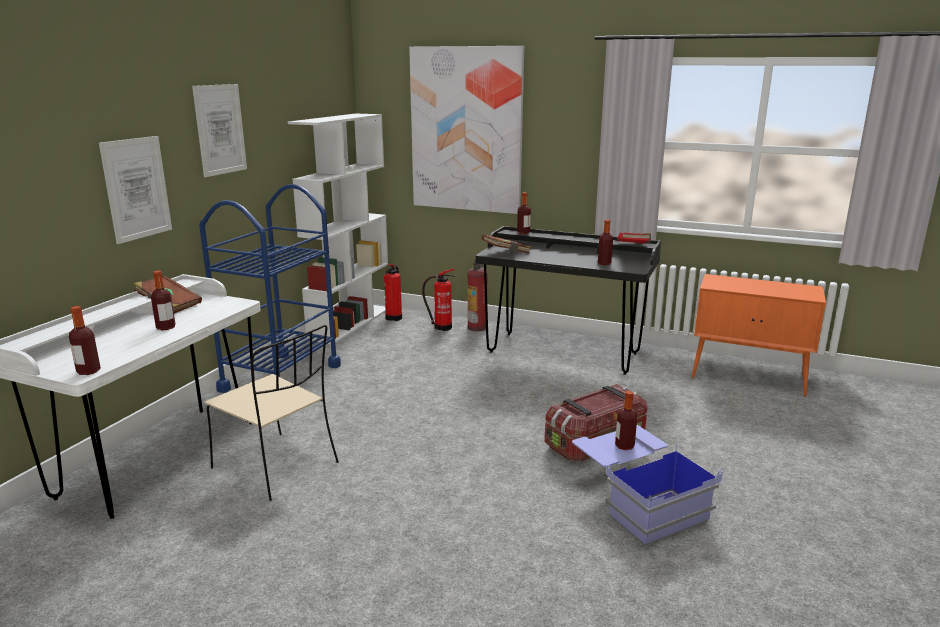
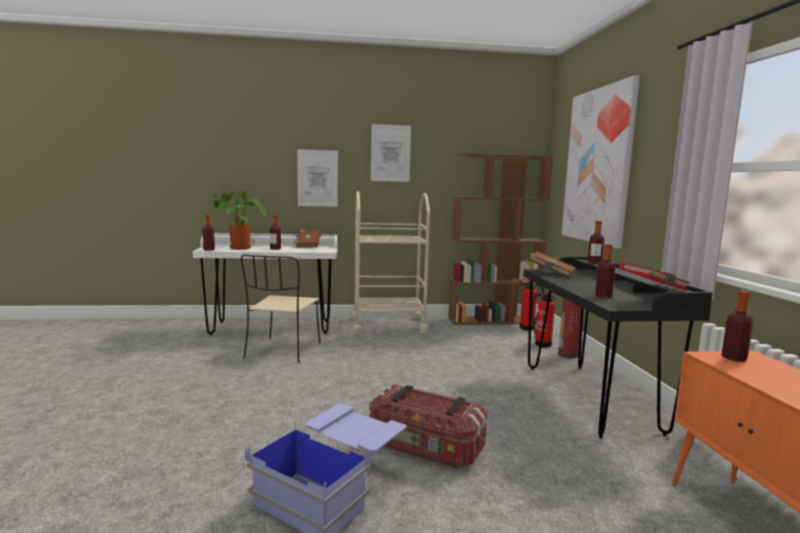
camera: 60 degrees right, 10 degrees down
blue cart [199,184,341,393] -> beige cart [352,191,430,334]
white bookcase [288,113,388,344] -> brown bookcase [448,154,553,325]
bottle [615,391,637,450] -> bottle moved to [722,290,753,362]
none -> potted plant [209,190,266,249]

